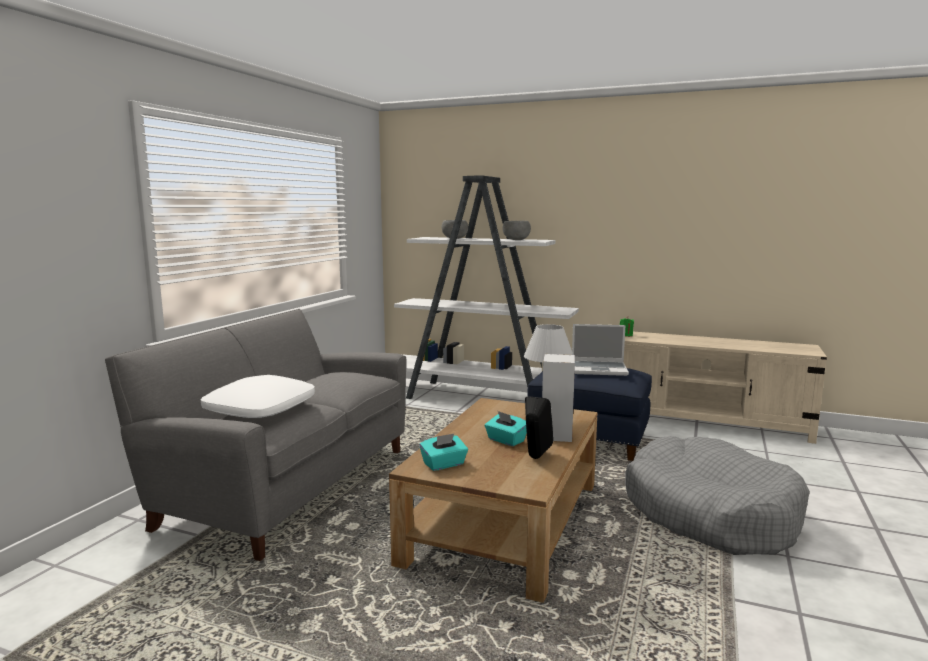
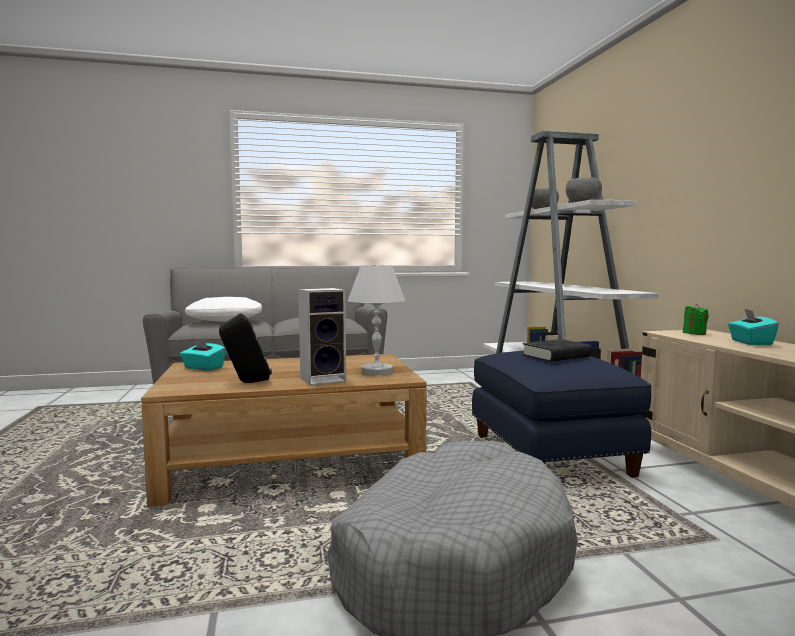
camera: 55 degrees right, 5 degrees down
turquoise tissue box [485,411,527,446] -> turquoise tissue box moved to [728,308,779,345]
laptop [572,324,629,376] -> black book [522,339,591,362]

